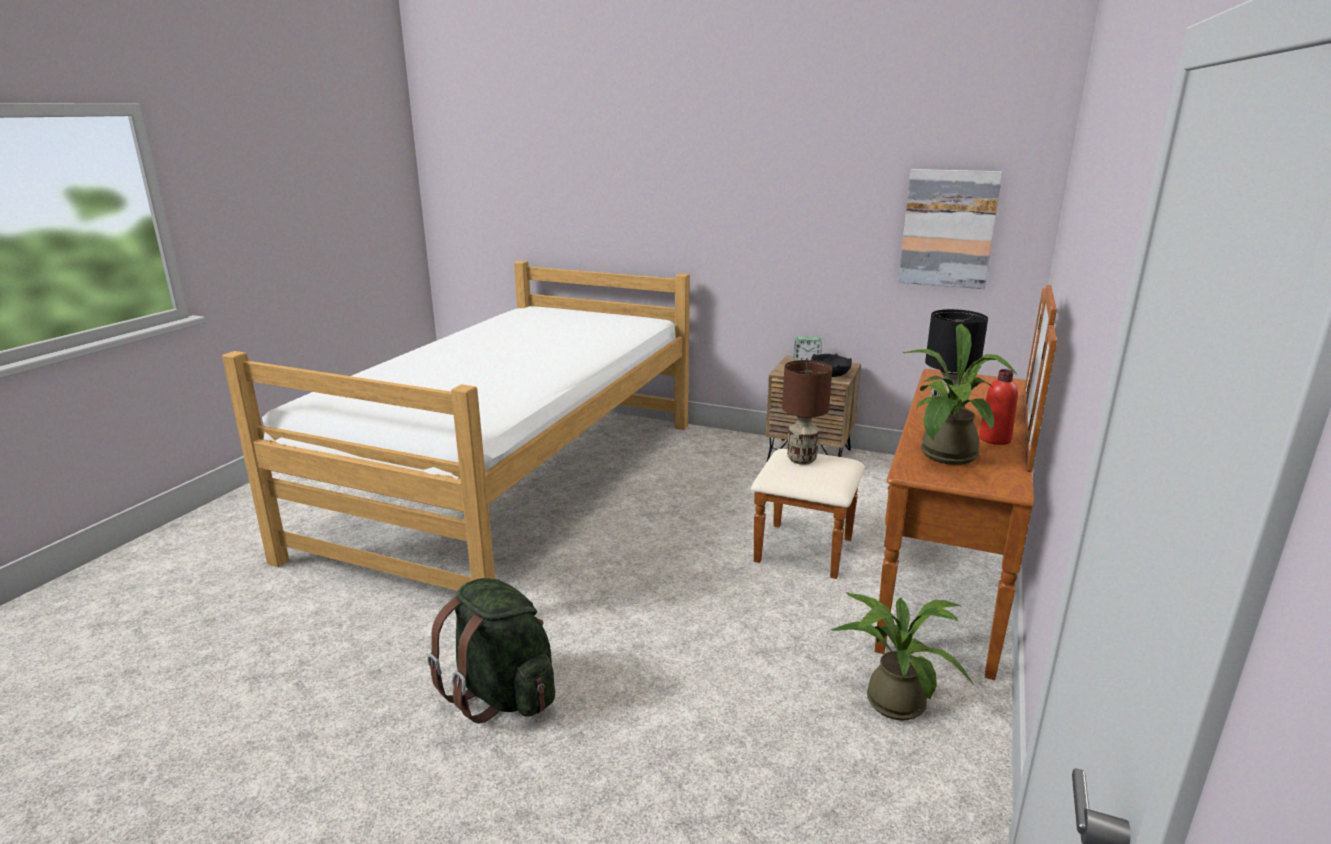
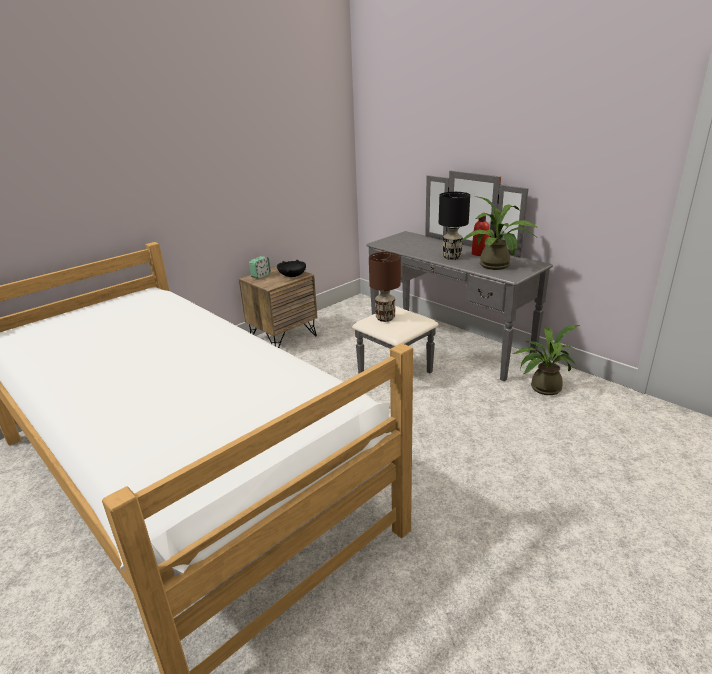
camera: 65 degrees left, 5 degrees up
green backpack [427,578,555,723] -> none
brown dresser [751,285,1057,680] -> grey dresser [352,171,553,381]
picture [898,169,1002,289] -> none

